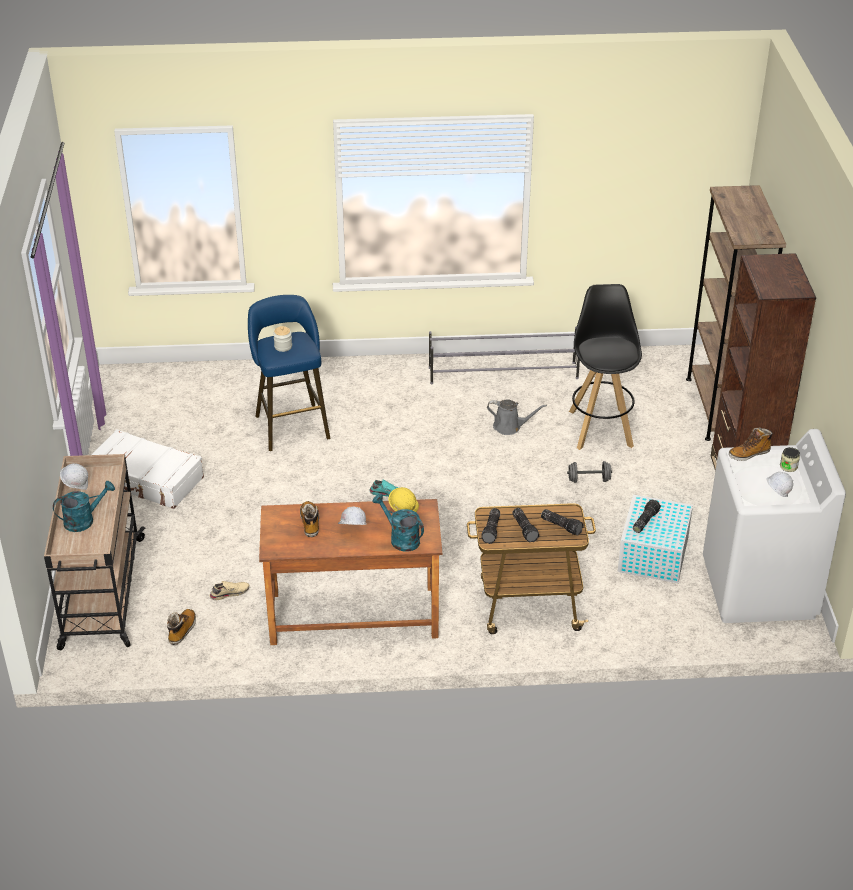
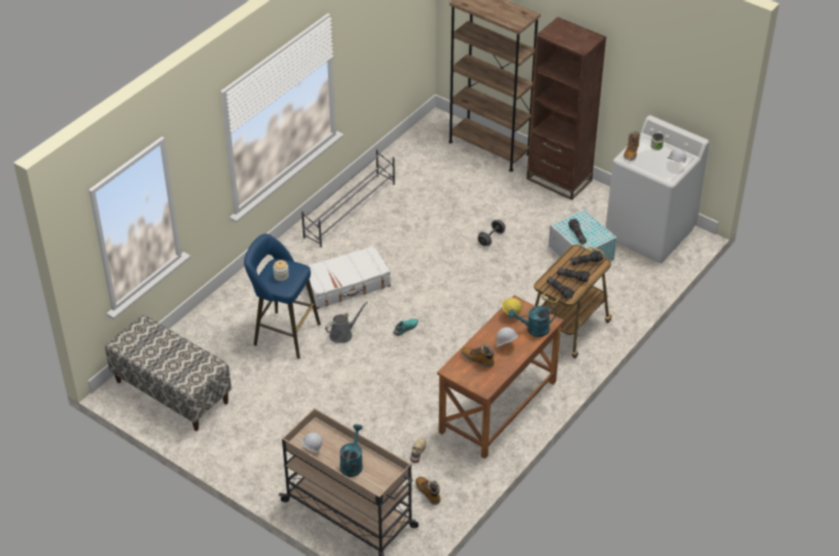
camera: 50 degrees left, 5 degrees up
white suitcase [91,429,204,509] -> white suitcase moved to [304,245,391,309]
grey watering can [487,399,547,435] -> grey watering can moved to [325,302,368,343]
black stool [569,284,642,450] -> none
none -> bench [105,315,232,431]

